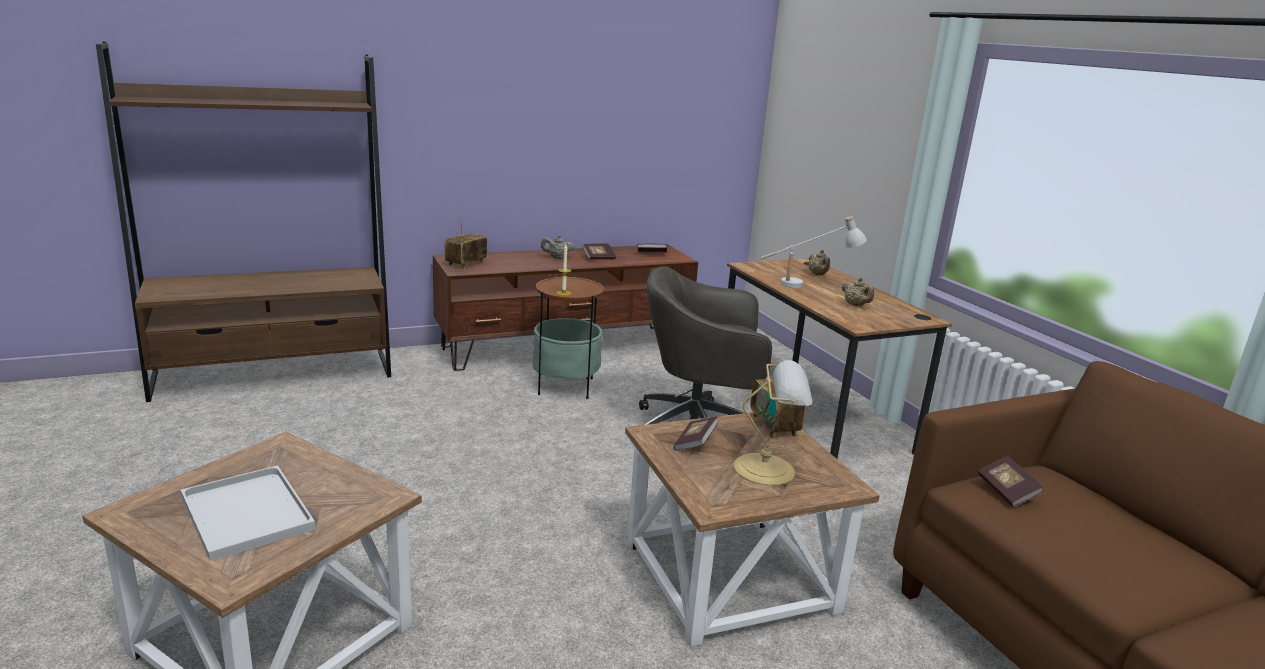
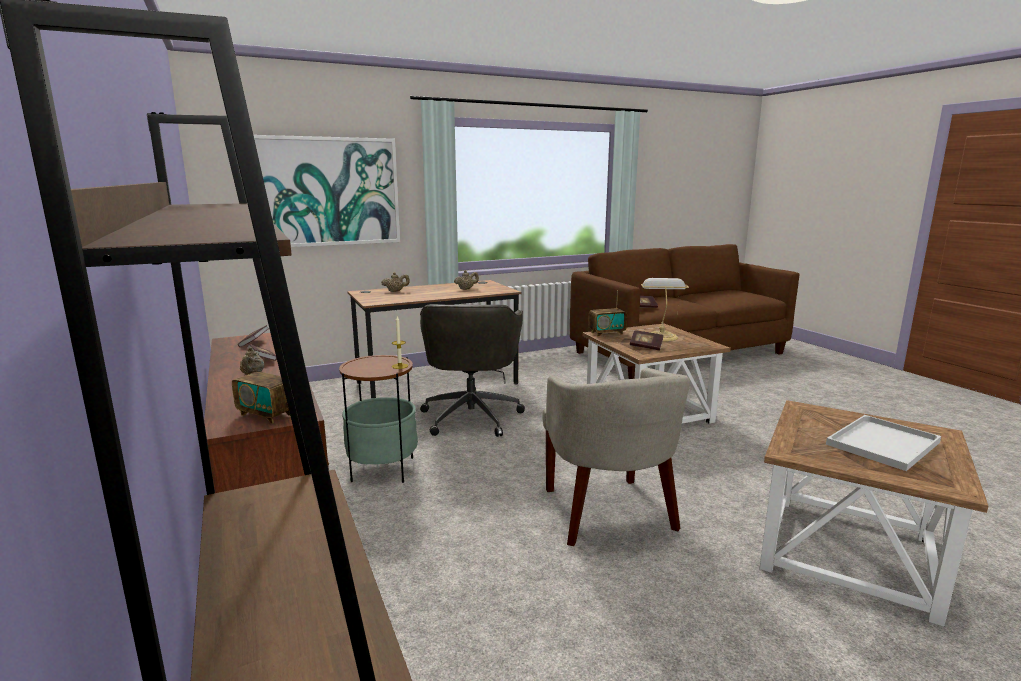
camera: 90 degrees left, 5 degrees down
white table lamp [761,216,867,288] -> none
none -> picture [254,135,400,247]
none -> beige armchair [542,368,690,546]

